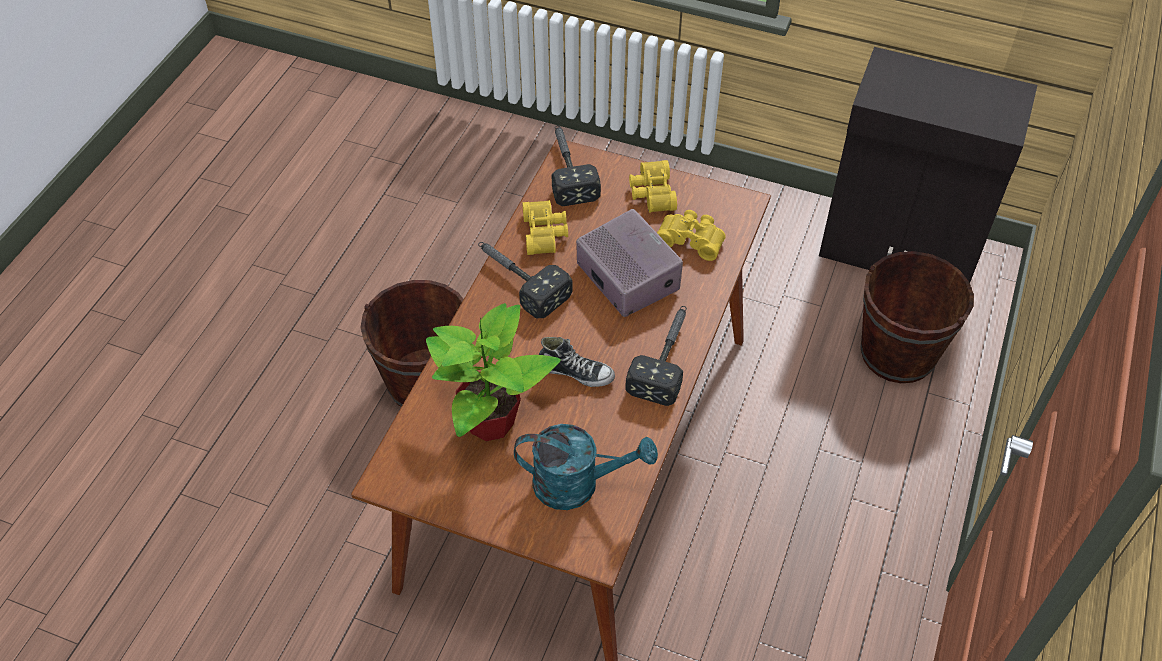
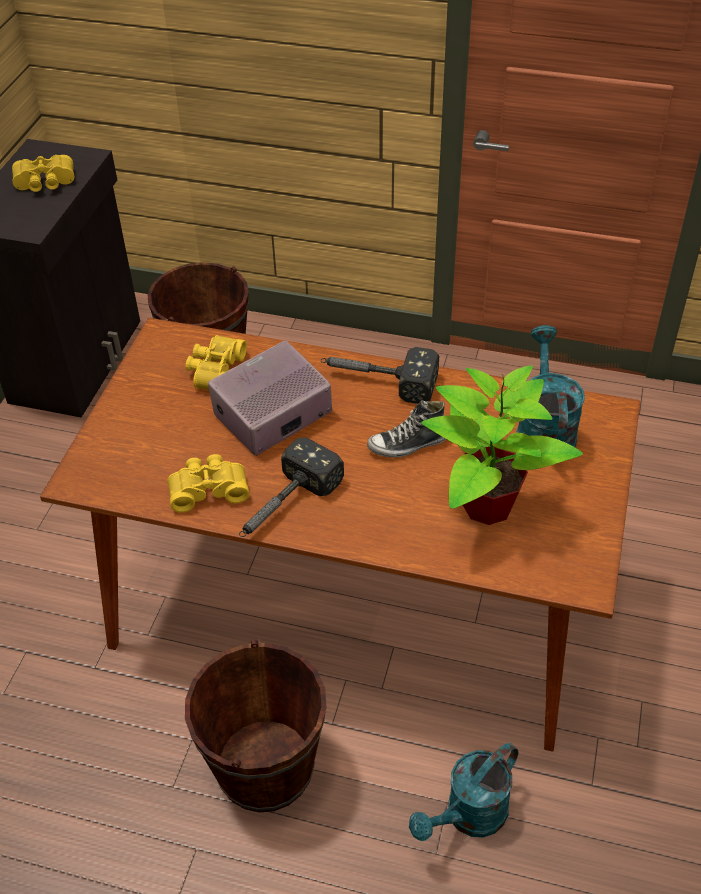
camera: 95 degrees left, 5 degrees down
shoe [539,337,615,387] -> shoe turned 120 degrees counterclockwise [367,400,446,458]
hammer [552,126,601,206] -> none
yellow binoculars [629,160,677,213] -> yellow binoculars moved to [12,155,74,192]
none -> turquoise watering can [409,743,518,841]

